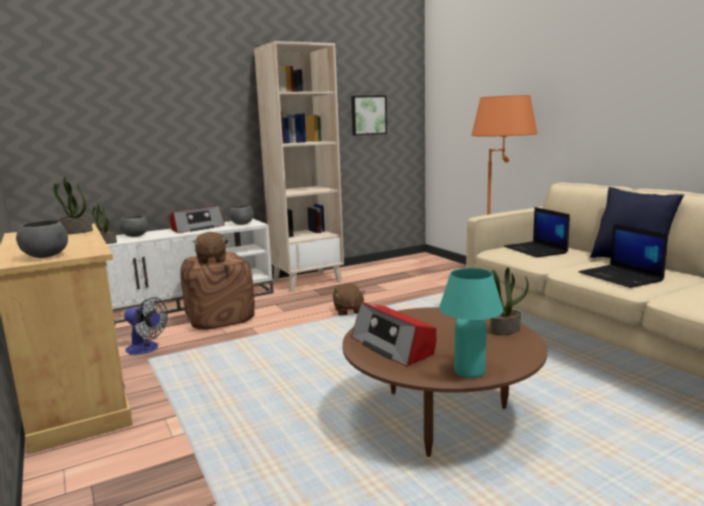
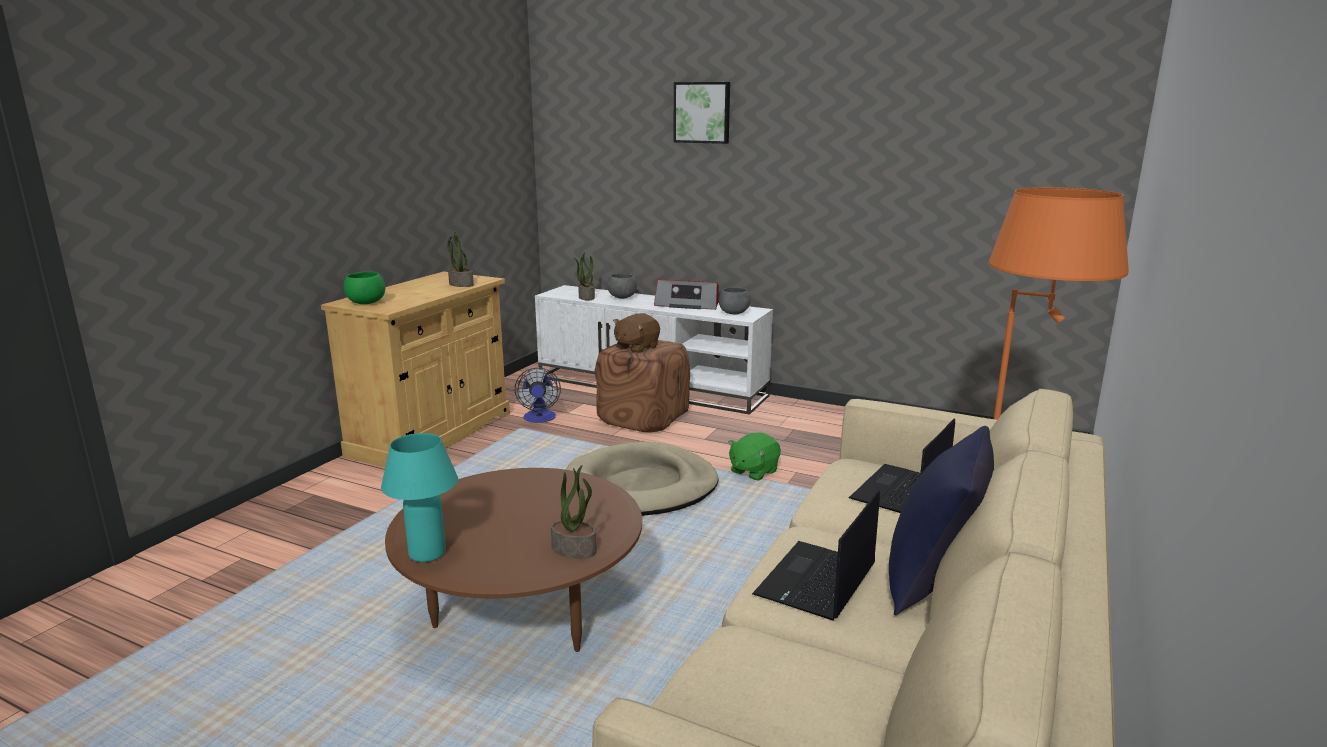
camera: 55 degrees right, 5 degrees up
grey bowl [16,220,68,258] -> green bowl [344,271,385,304]
beige bookcase [254,41,344,292] -> none
brown plush toy [333,283,365,316] -> green plush toy [728,432,781,481]
picture [351,95,387,136] -> picture moved to [674,82,730,144]
radio [351,302,437,367] -> none
none -> beige dog bed [566,442,719,516]

